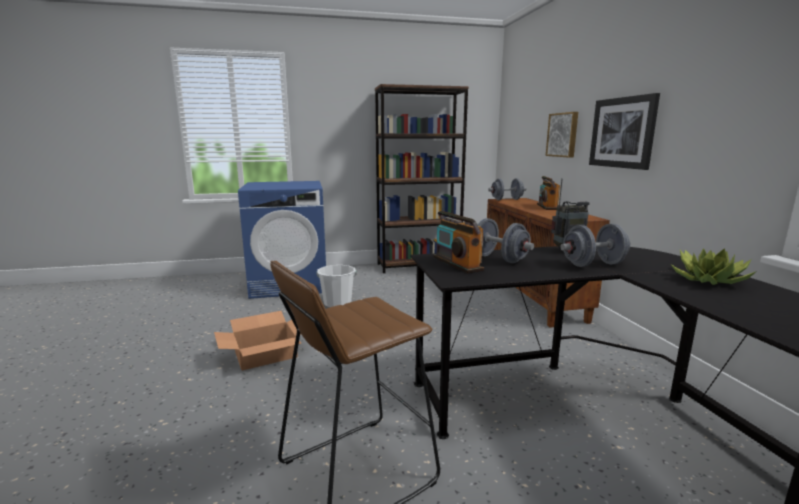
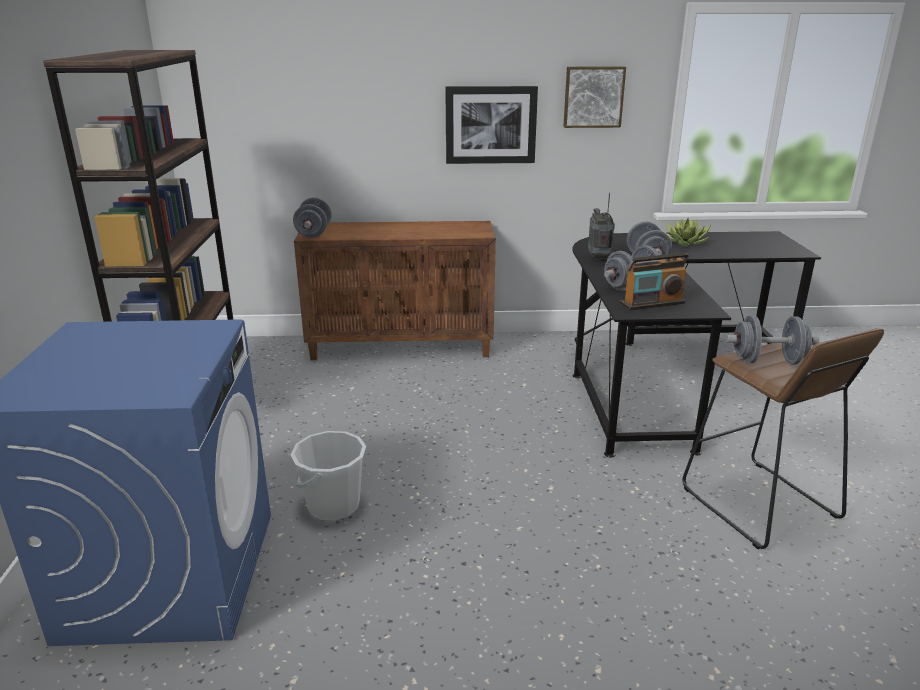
camera: 80 degrees left, 10 degrees up
cardboard box [214,311,302,371] -> none
radio [537,176,560,210] -> none
picture [546,112,578,158] -> picture moved to [563,66,626,128]
none -> grey dumbbell [726,315,819,364]

